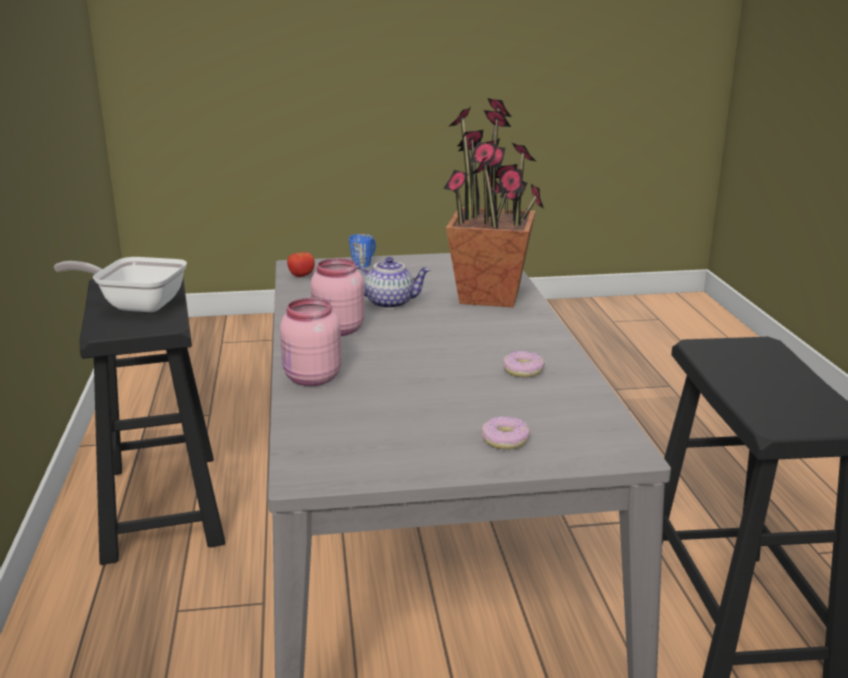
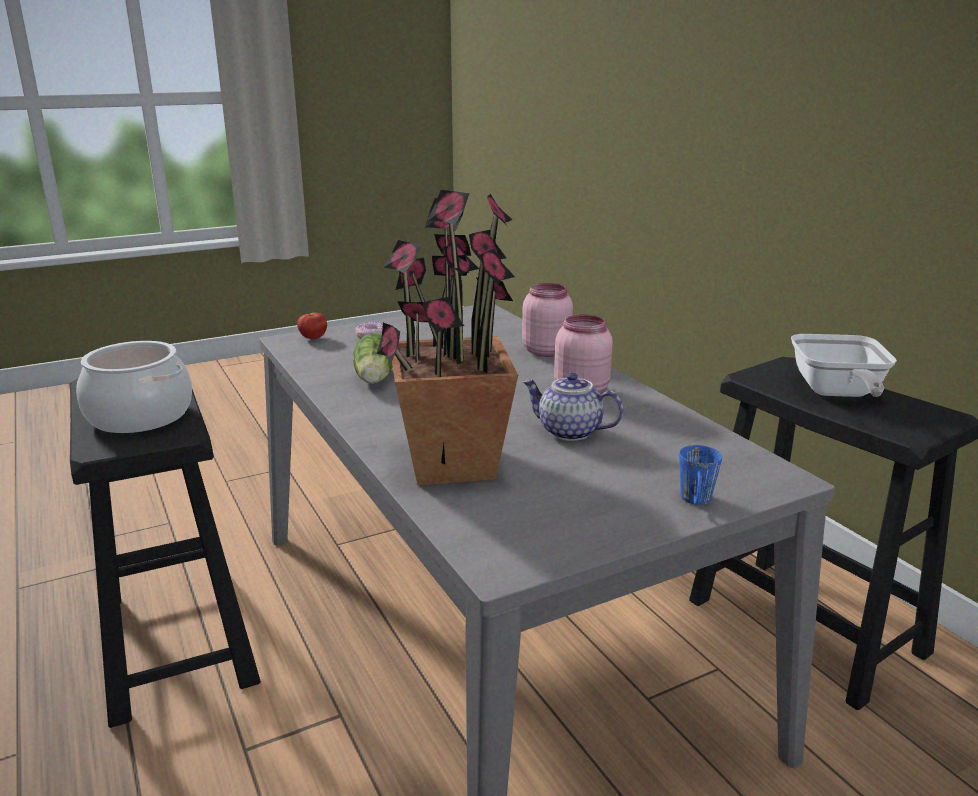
camera: 160 degrees right, 0 degrees up
frying pan [54,257,187,312] -> frying pan turned 105 degrees clockwise [791,334,897,397]
tomato [287,252,315,277] -> tomato moved to [297,313,327,339]
teapot [356,257,431,309] -> teapot turned 45 degrees clockwise [522,373,623,441]
donut [503,351,545,377] -> lettuce [354,333,393,384]
none -> cooking pot [76,341,192,433]

